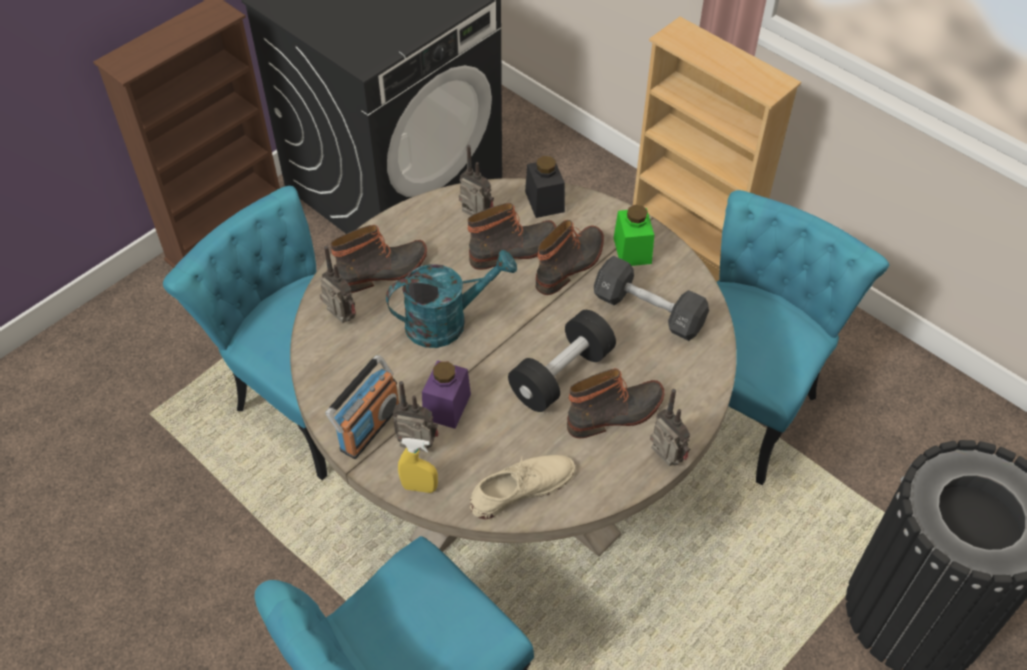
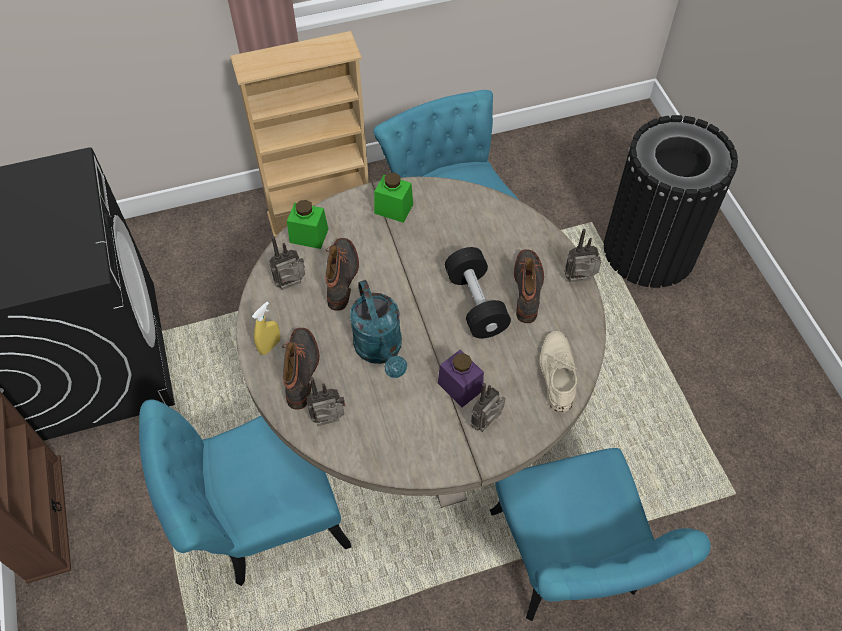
camera: 60 degrees left, 5 degrees up
radio [325,355,400,459] -> none
turquoise watering can [386,250,517,348] -> turquoise watering can turned 150 degrees clockwise [350,280,407,378]
yellow spray bottle [398,438,438,493] -> yellow spray bottle moved to [252,302,280,355]
black jar [525,156,565,218] -> green jar [287,200,328,249]
boot [536,220,604,295] -> none
black dumbbell [594,256,709,341] -> none

